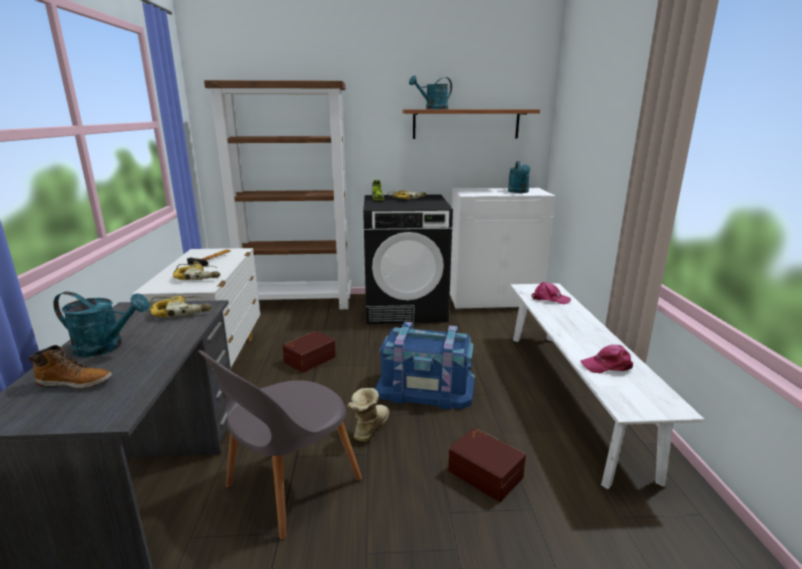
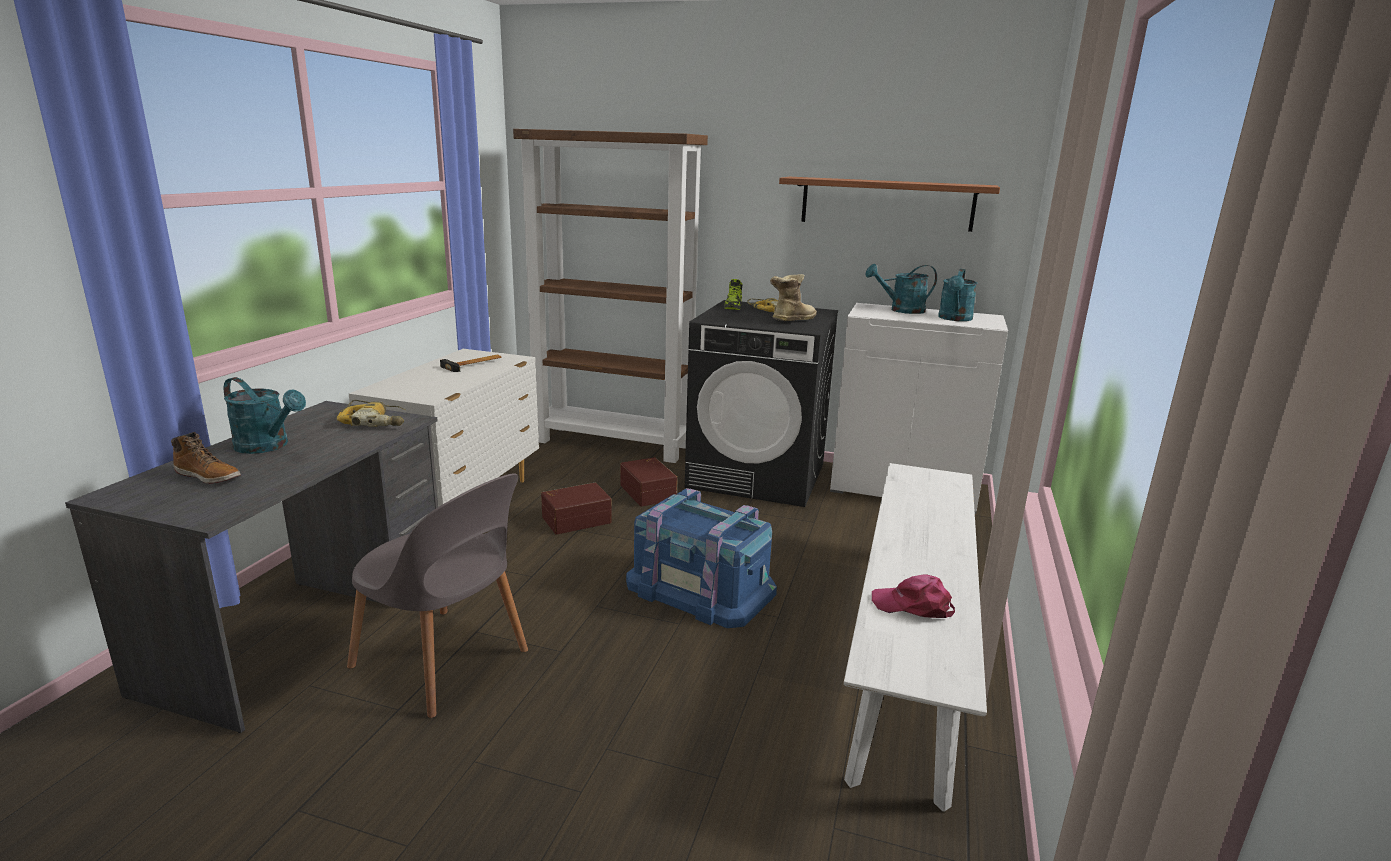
camera: 20 degrees right, 0 degrees up
power drill [173,264,221,280] -> none
grey chair [198,350,362,540] -> grey chair turned 120 degrees counterclockwise [347,473,528,718]
boot [347,388,389,442] -> boot moved to [770,274,817,321]
turquoise watering can [409,75,452,109] -> turquoise watering can moved to [866,264,937,314]
brown storage box [448,428,526,502] -> brown storage box moved to [621,457,677,507]
pink cap [531,282,571,304] -> none

